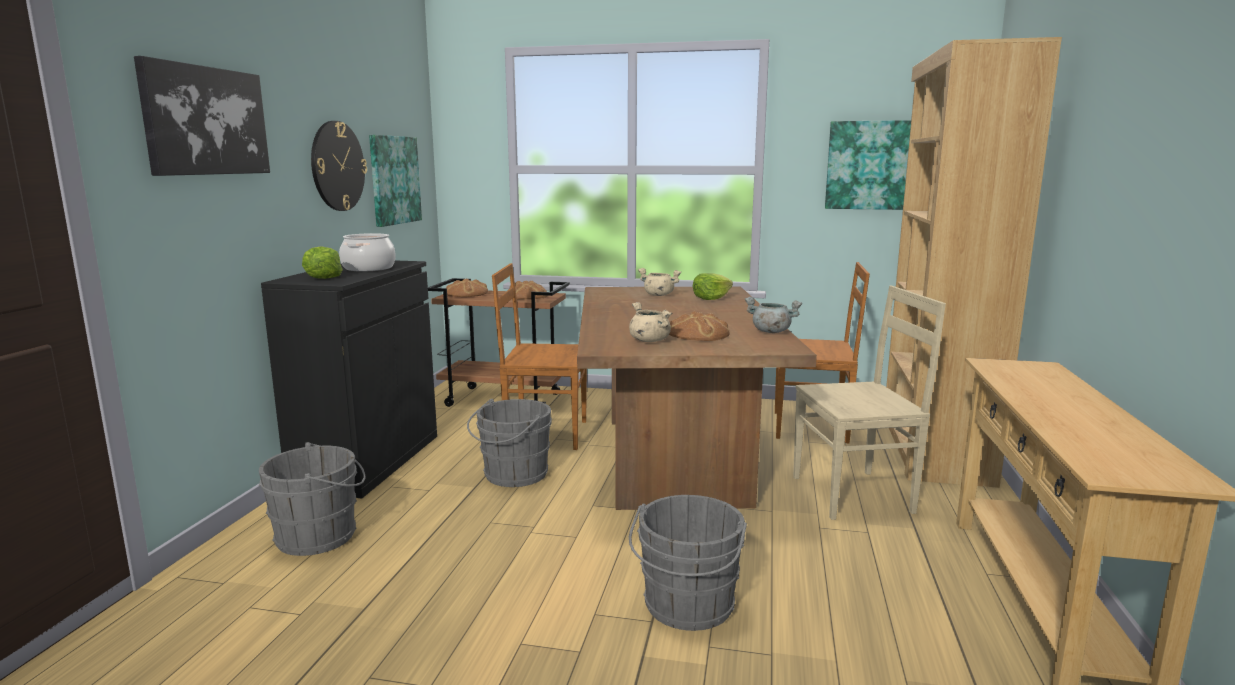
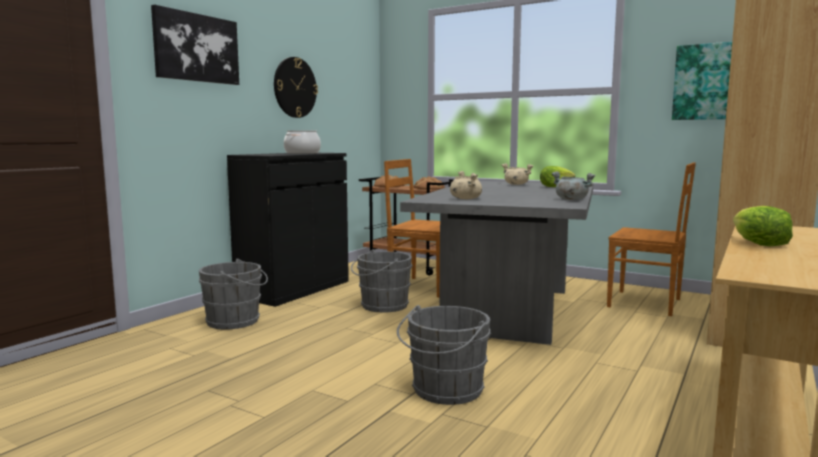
camera: 20 degrees right, 5 degrees down
lettuce [302,246,343,279] -> lettuce moved to [733,206,793,246]
picture [369,135,422,227] -> none
brown dining table [577,286,817,510] -> grey dining table [400,181,593,345]
bread [669,311,730,341] -> none
beige chair [793,286,946,520] -> none

